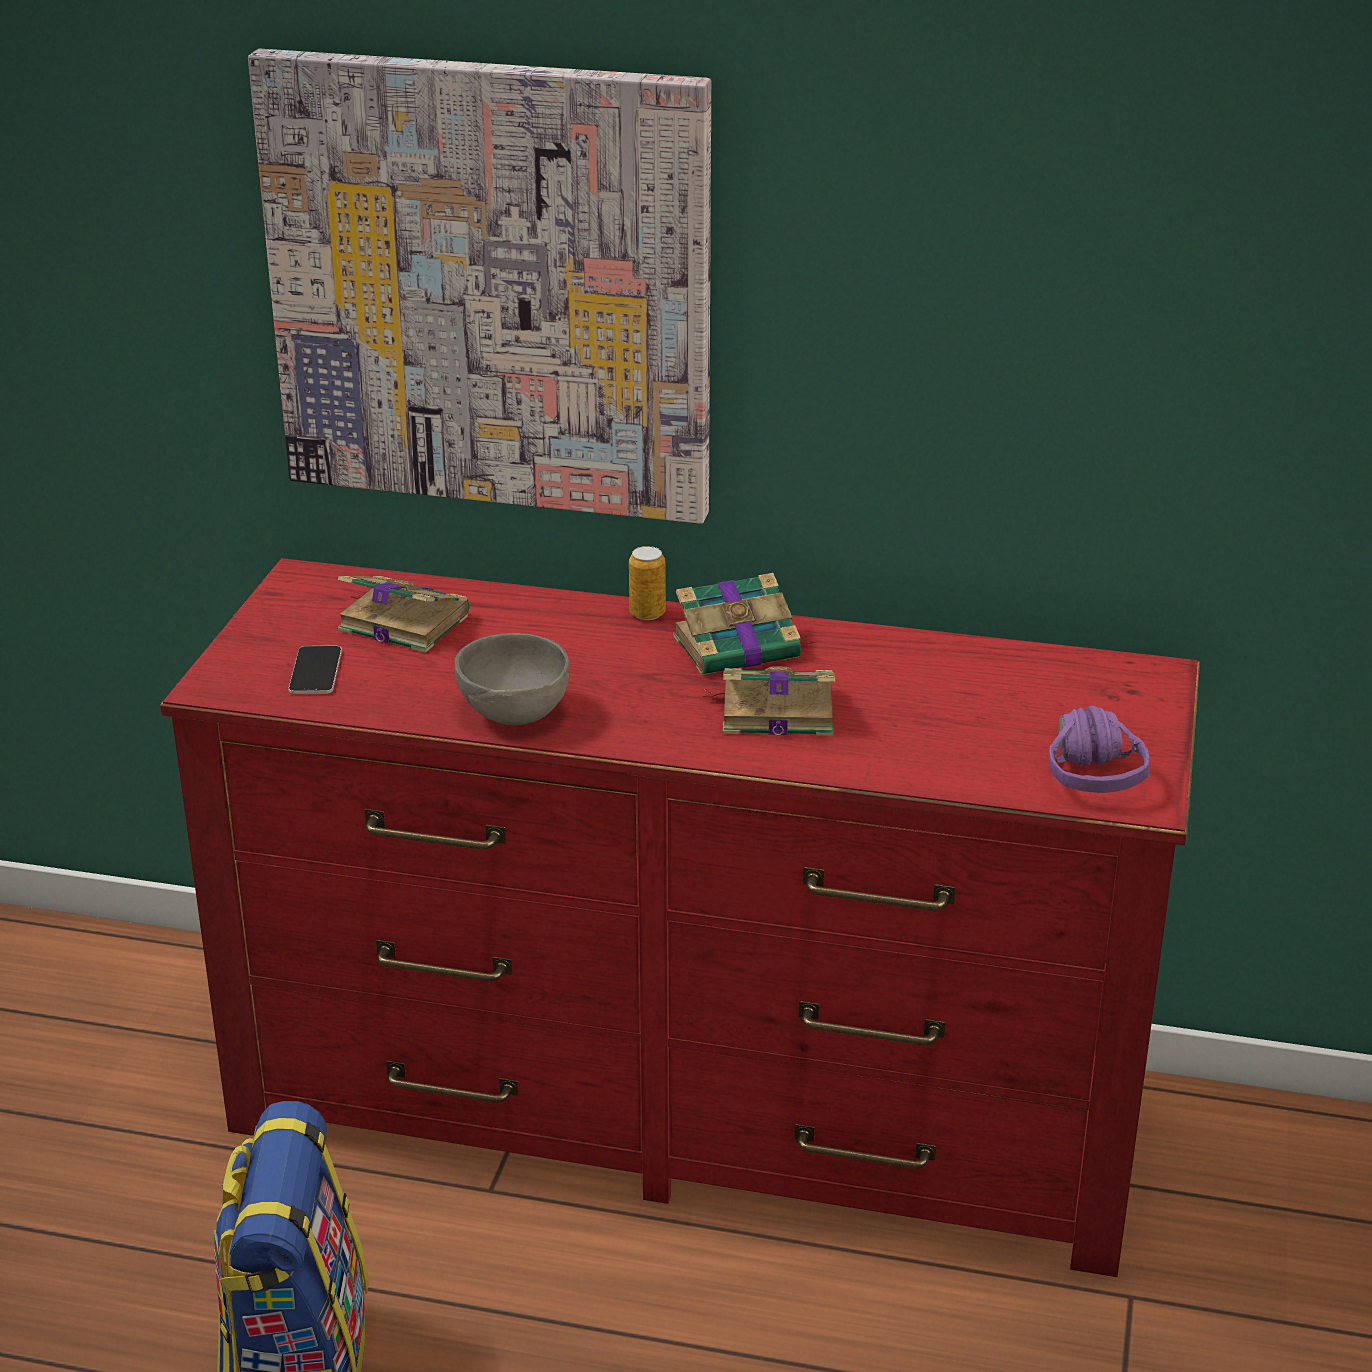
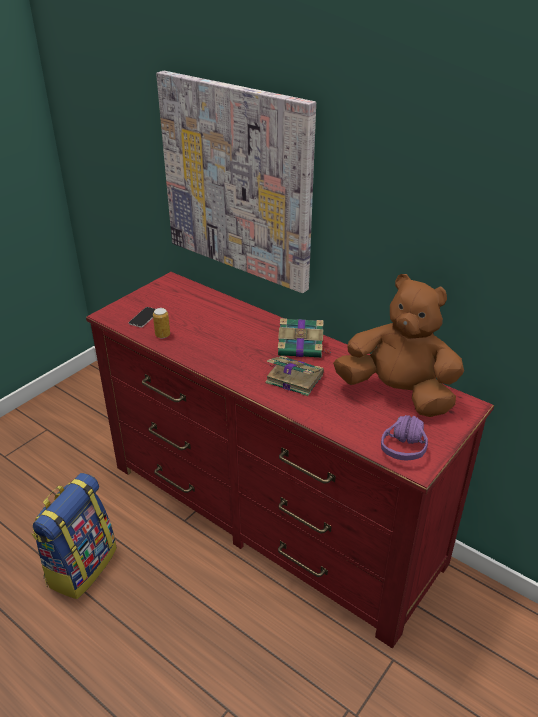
camera: 25 degrees right, 5 degrees up
book [338,576,469,653] -> none
grey bowl [455,633,570,726] -> none
can [629,546,666,620] -> can moved to [153,308,170,338]
none -> brown plush toy [333,274,464,417]

